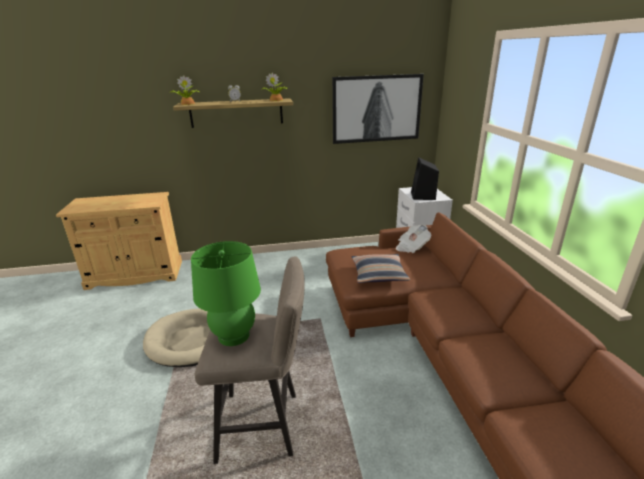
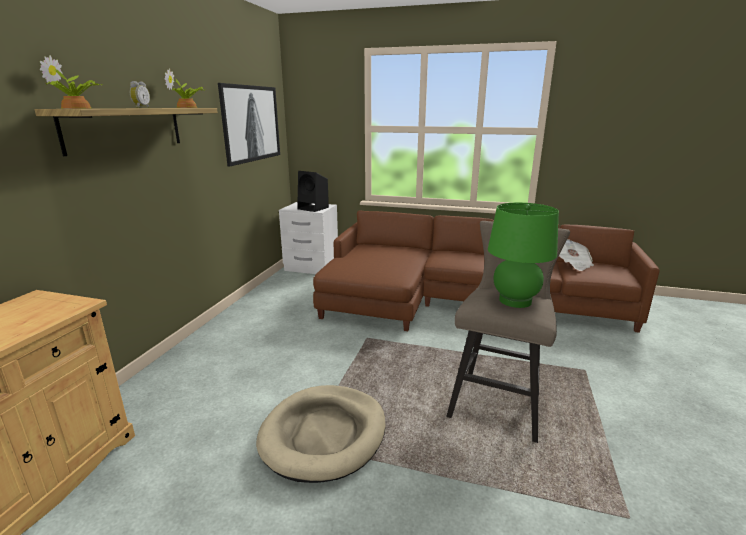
camera: 65 degrees left, 5 degrees down
pillow [352,254,410,283] -> none
newspaper [396,225,431,253] -> newspaper moved to [559,239,594,271]

